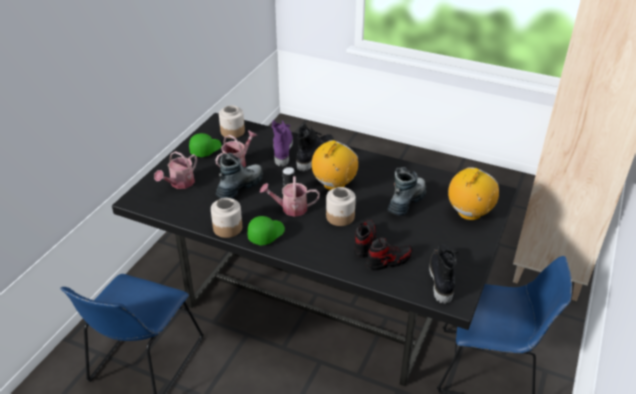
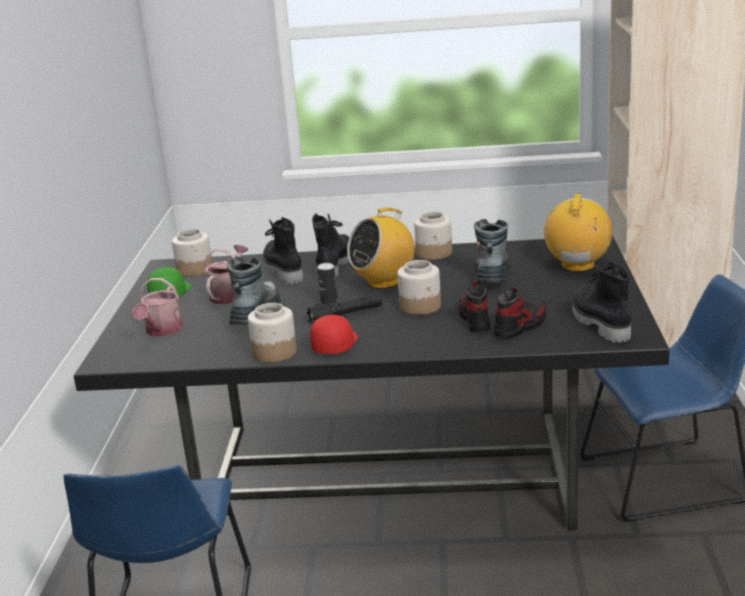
camera: 20 degrees left, 15 degrees down
green cap [247,216,285,245] -> red cap [310,315,358,354]
watering can [259,176,320,217] -> black flashlight [307,293,382,324]
purple boot [271,120,293,166] -> black boot [263,217,303,284]
radio [311,140,358,190] -> radio turned 135 degrees counterclockwise [347,207,415,289]
none -> jar [414,212,452,260]

